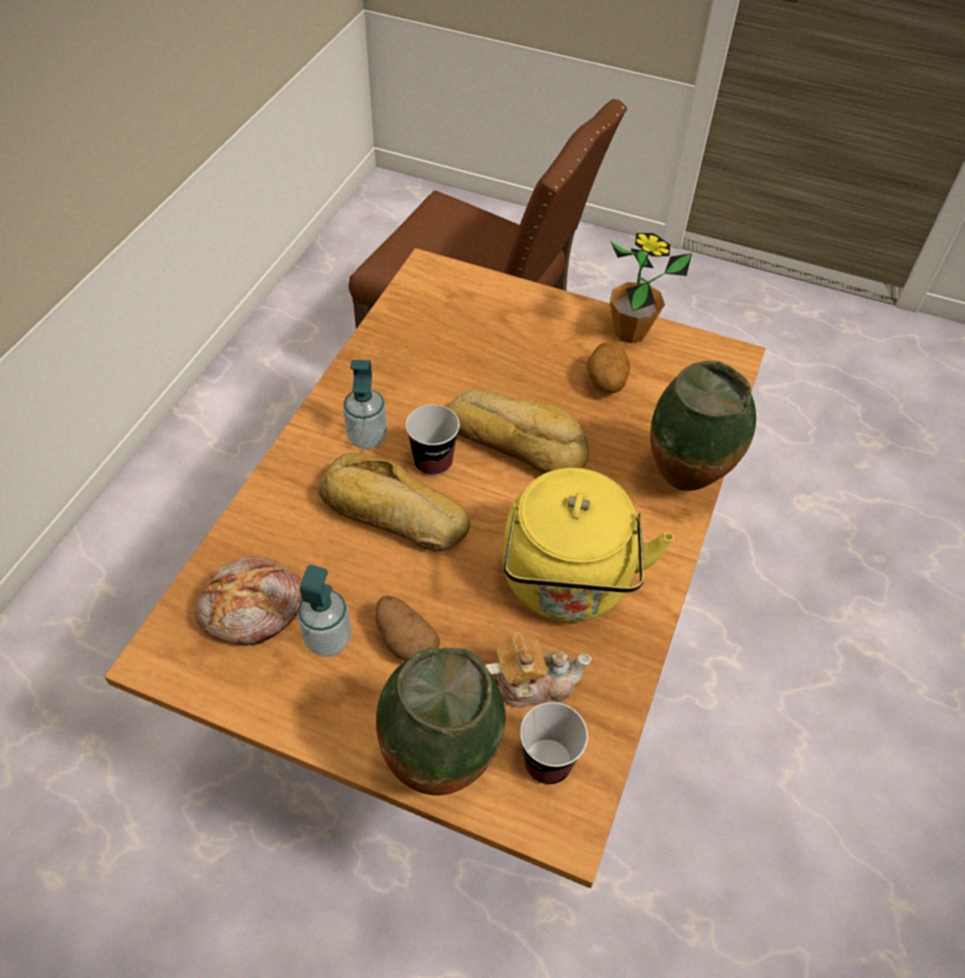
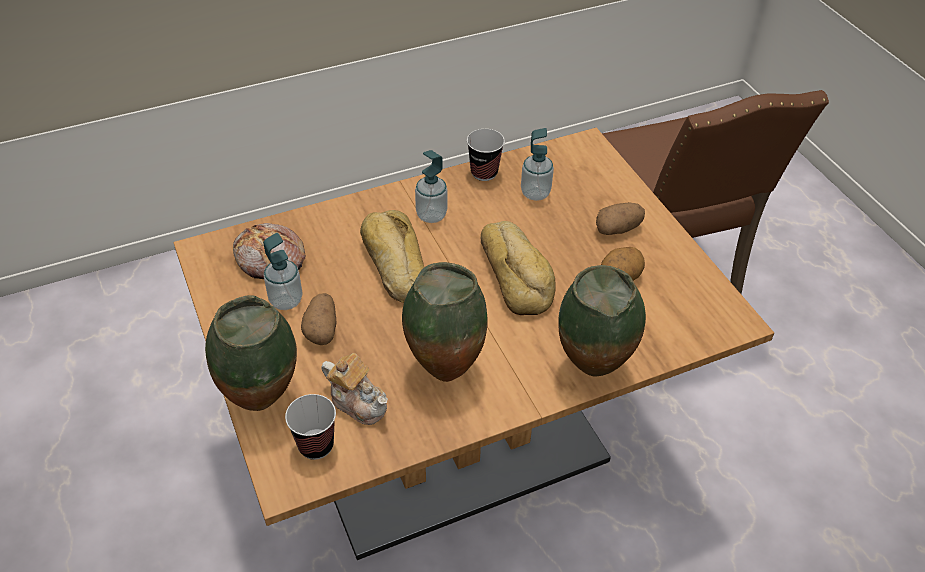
camera: 45 degrees right, 5 degrees down
cup [406,405,460,476] -> cup moved to [467,129,505,181]
yellow kettle [503,468,674,622] -> vase [402,262,488,382]
potted plant [610,233,692,343] -> none
none -> soap dispenser [521,128,554,201]
none -> potato [596,203,645,235]

